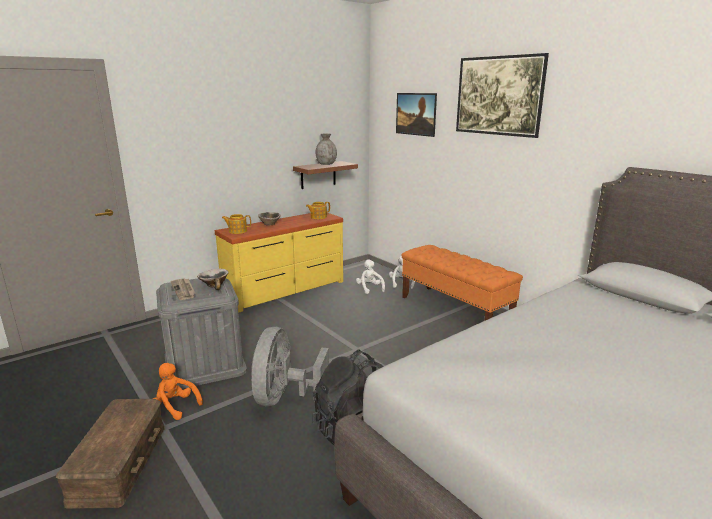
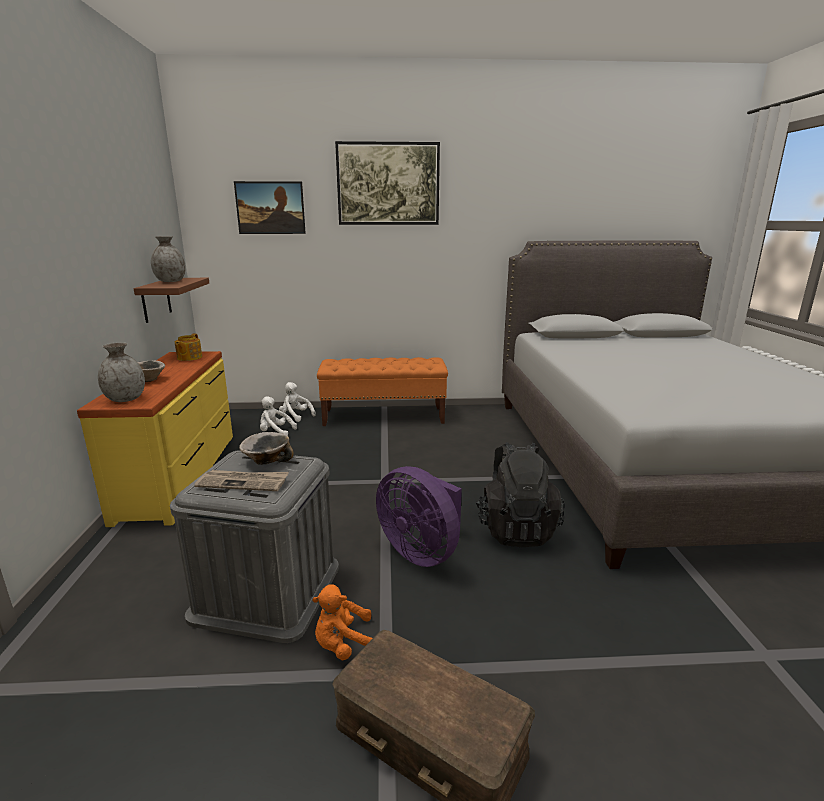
camera: 55 degrees left, 0 degrees up
teapot [222,214,251,234] -> grey vase [98,342,145,402]
grey fan [251,327,329,406] -> purple fan [376,466,462,567]

